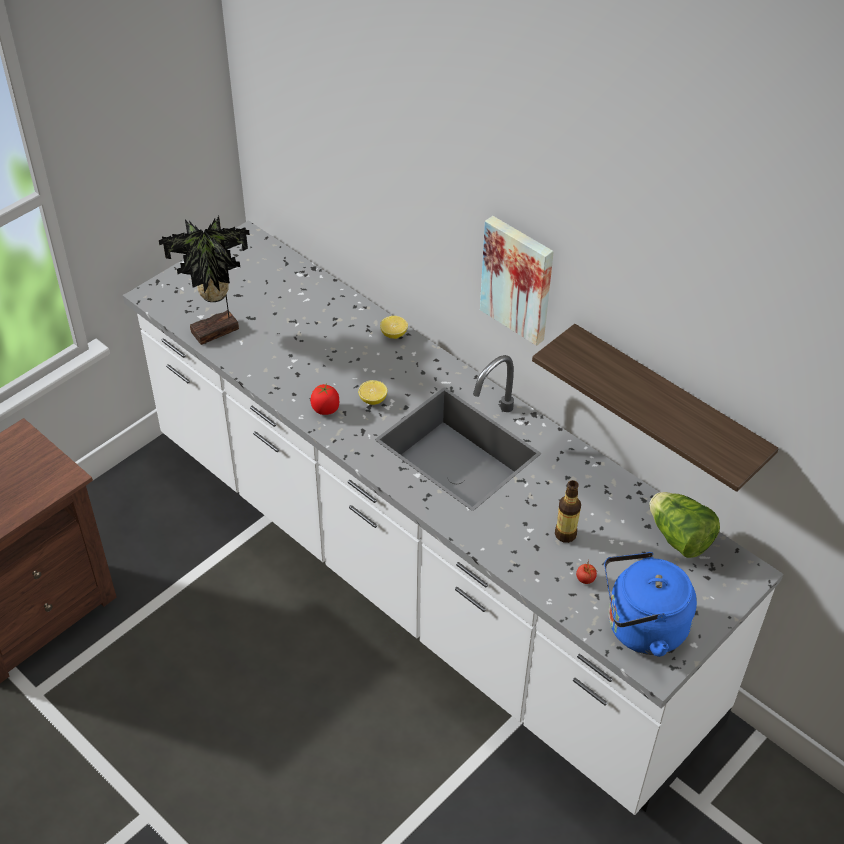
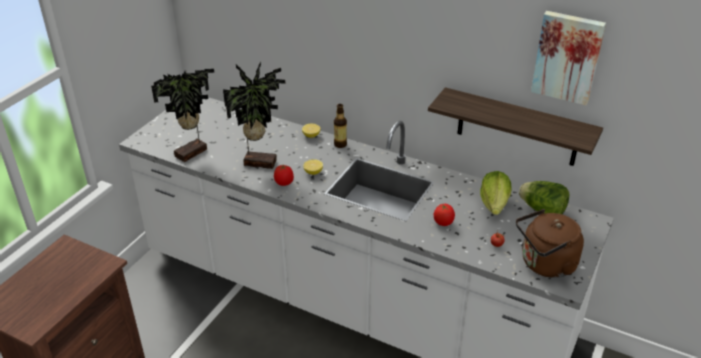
camera: 15 degrees left, 10 degrees down
picture [480,216,554,346] -> picture moved to [531,11,606,105]
bottle [555,480,581,543] -> bottle moved to [334,104,347,148]
blue kettle [604,552,697,657] -> brown kettle [516,209,584,278]
none -> potted plant [223,62,286,169]
none -> tomato [434,203,455,226]
none -> lettuce [480,171,512,215]

